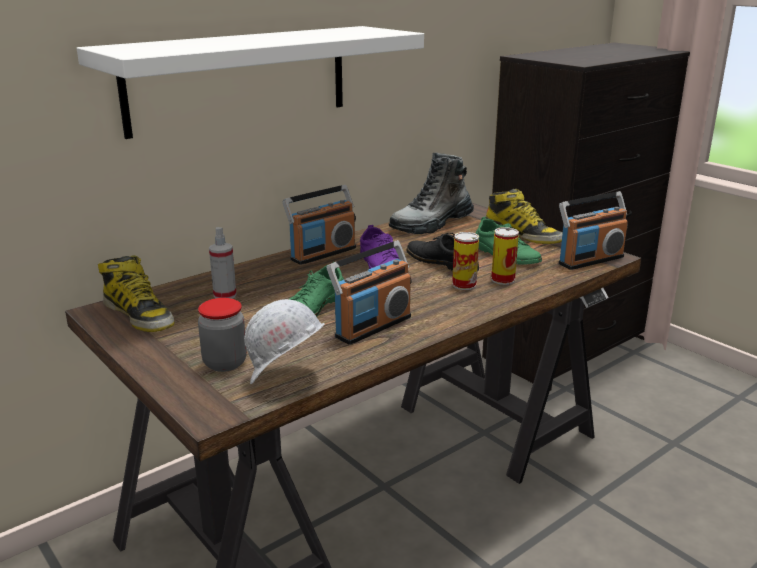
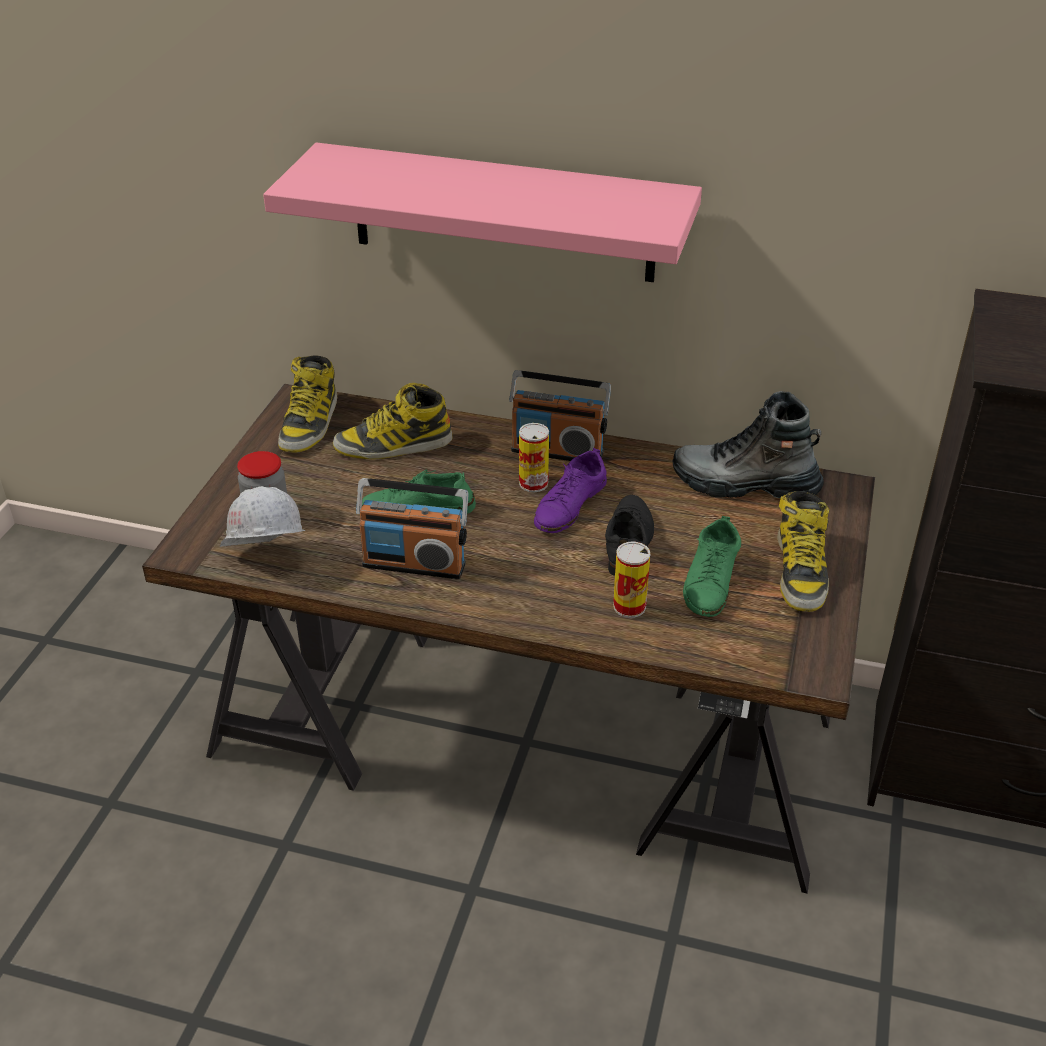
camera: 55 degrees right, 15 degrees up
white shelf [77,26,424,139] -> pink shelf [263,142,702,282]
spray bottle [209,227,237,299] -> boot [333,383,452,459]
can [452,232,479,290] -> can moved to [519,423,549,492]
radio [559,191,628,270] -> none

